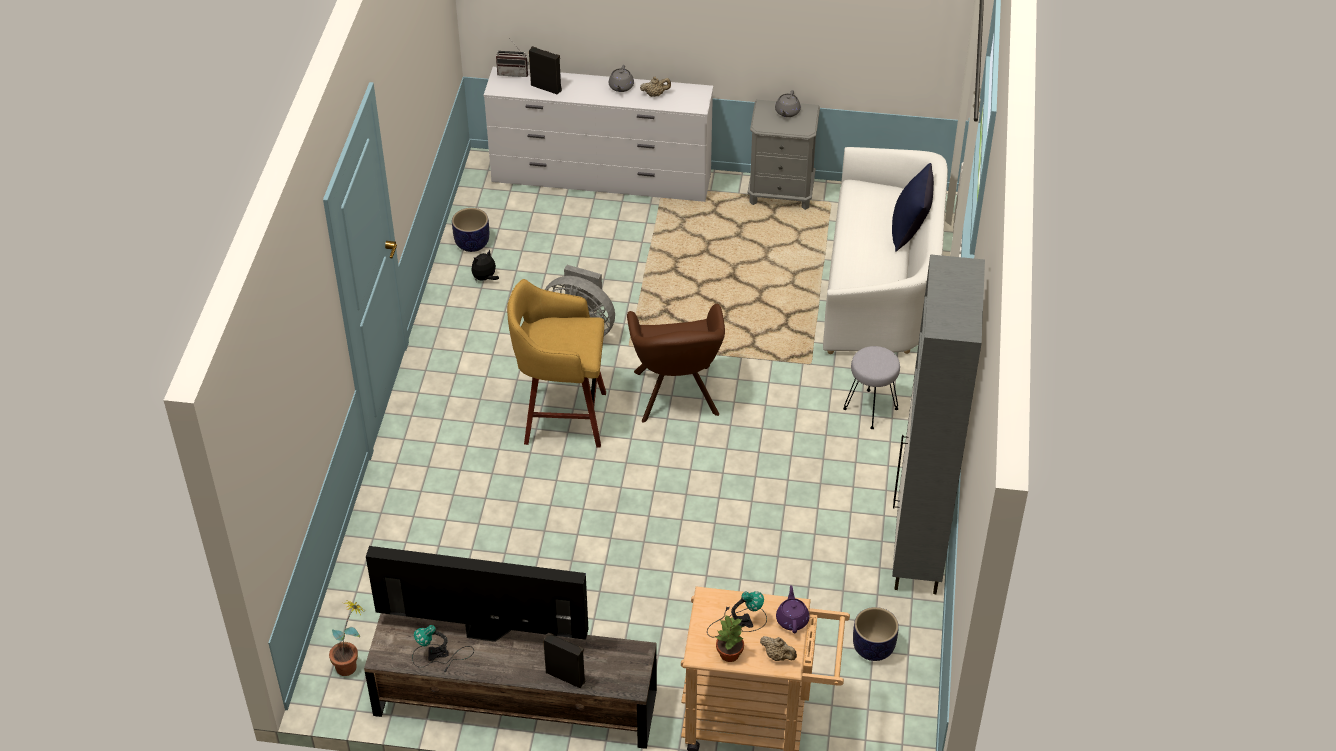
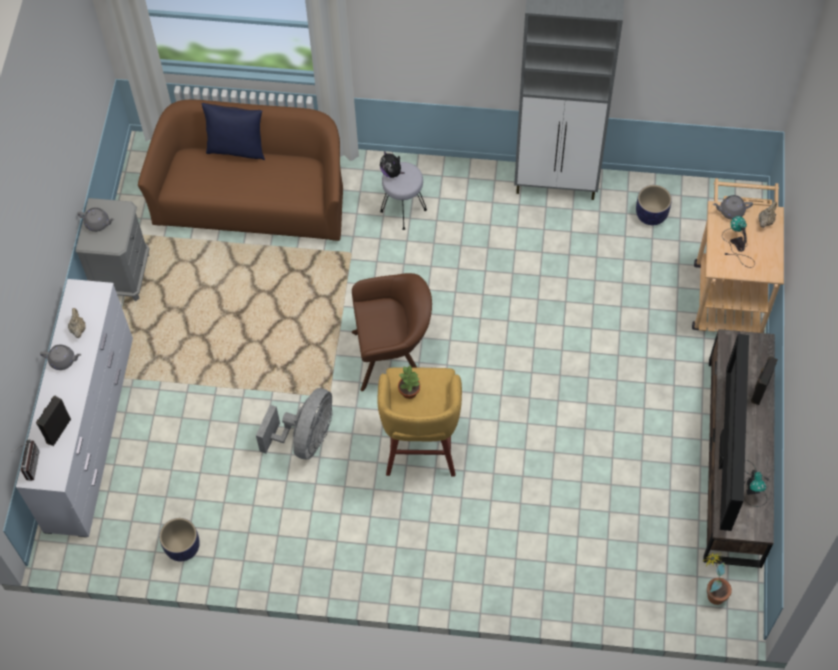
camera: 90 degrees left, 15 degrees up
plush toy [471,250,499,281] -> plush toy moved to [380,151,405,178]
potted plant [716,614,744,662] -> potted plant moved to [398,365,420,399]
purple teapot [776,585,809,633] -> grey teapot [713,195,753,220]
white sofa [823,147,948,354] -> brown sofa [138,99,343,241]

